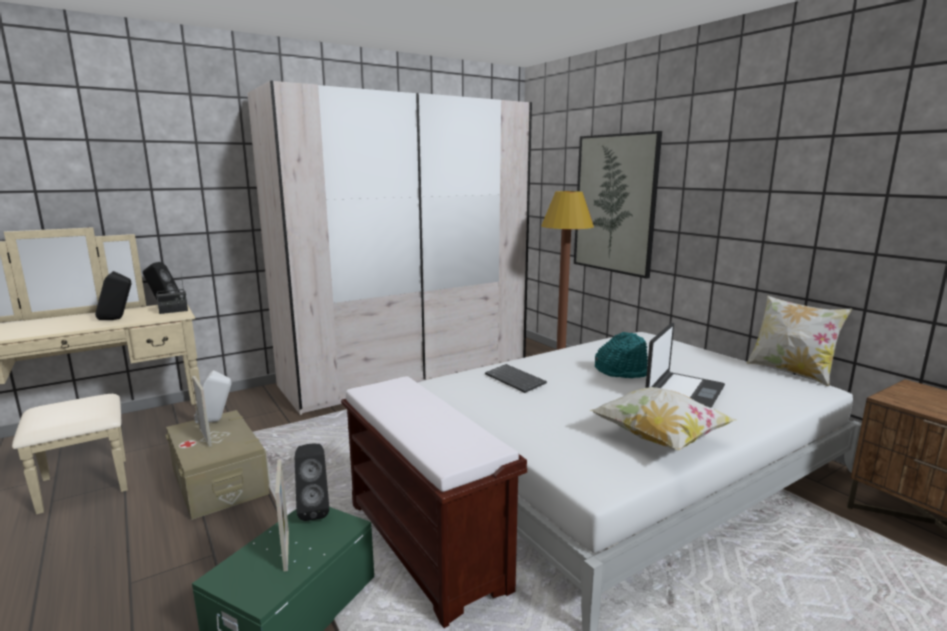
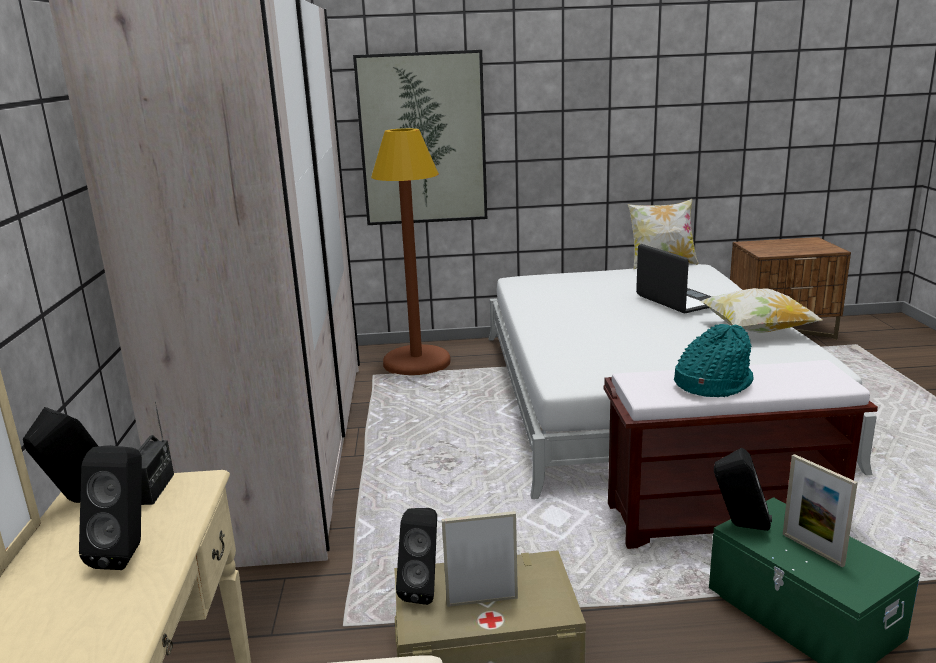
camera: 60 degrees left, 5 degrees up
white speaker [194,370,231,423] -> black speaker [396,508,437,605]
picture frame [275,459,289,572] -> picture frame turned 135 degrees counterclockwise [783,454,858,567]
keyboard [485,364,547,393] -> none
turquoise hat [595,332,648,378] -> turquoise hat moved to [674,324,753,397]

